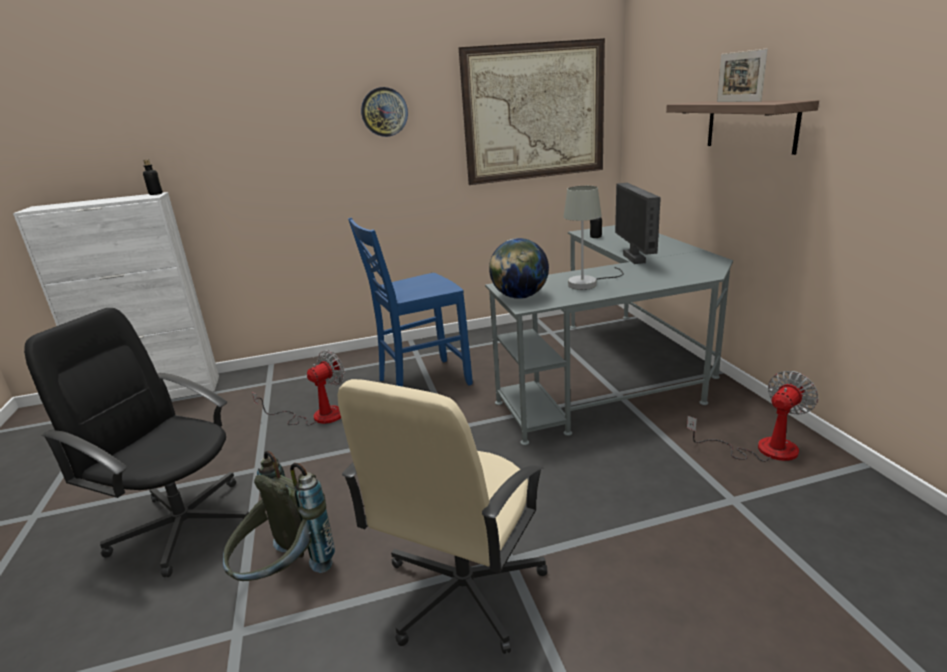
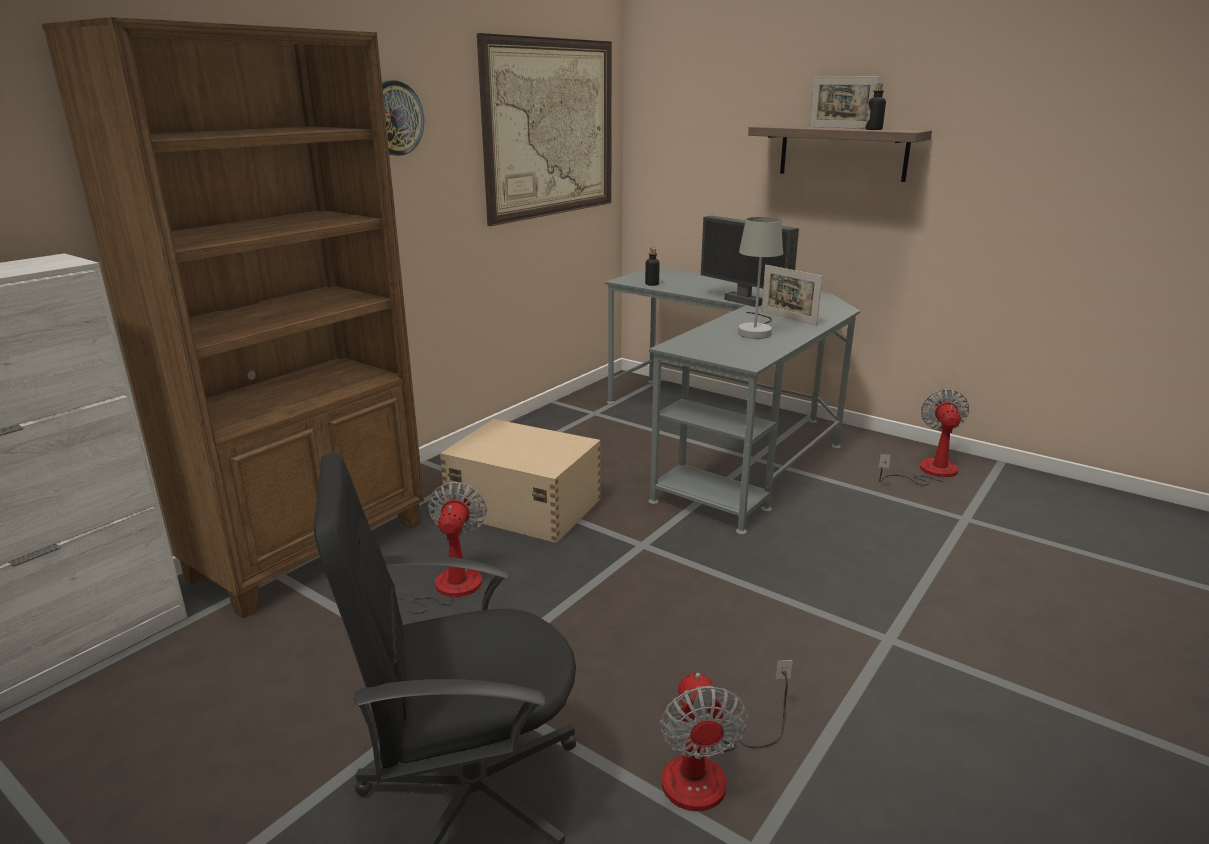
camera: 40 degrees left, 0 degrees up
bottle [143,160,163,195] -> bottle moved to [866,84,886,130]
grey backpack [223,451,335,581] -> fan [660,660,793,811]
beige office chair [337,379,547,654] -> none
blue chair [348,218,473,387] -> beige storage box [440,419,601,543]
globe [489,238,549,299] -> none
none -> brown bookcase [42,17,424,618]
none -> picture frame [761,265,823,325]

